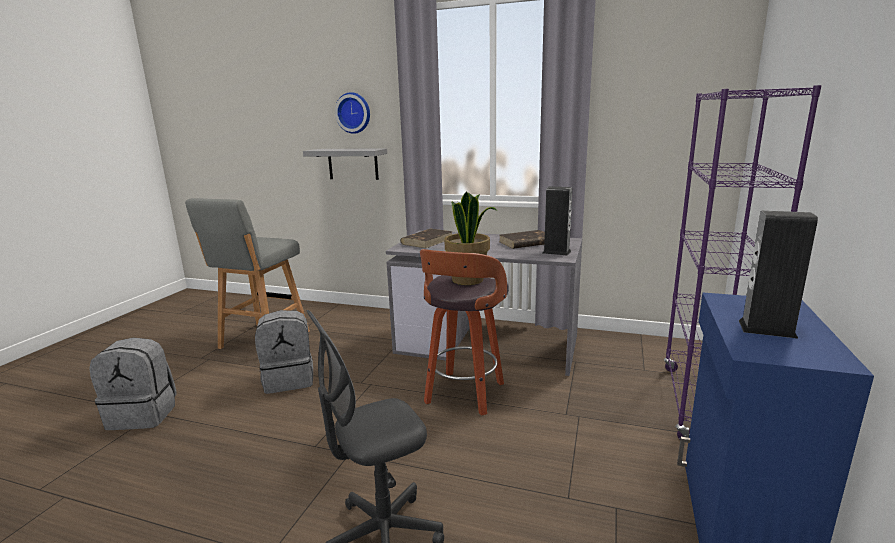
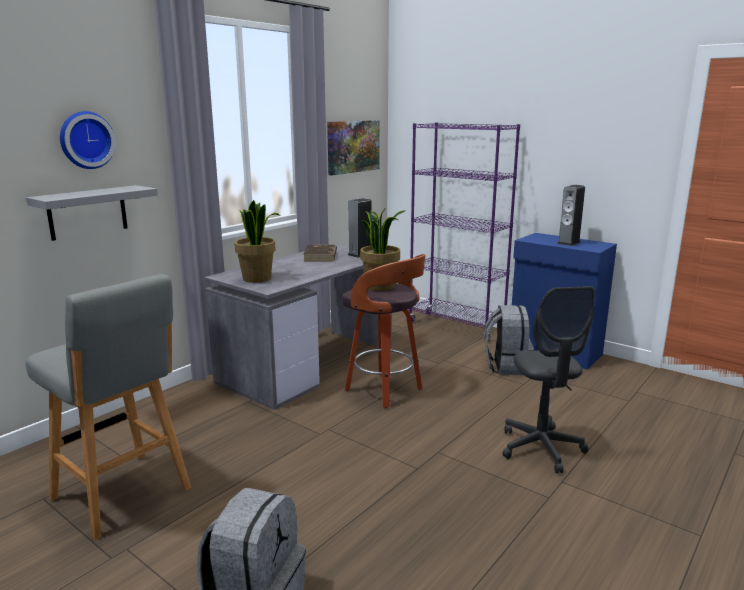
camera: 70 degrees left, 0 degrees up
grey backpack [255,310,313,394] -> grey backpack moved to [484,305,534,375]
brown book [400,229,453,248] -> potted plant [234,200,280,283]
none -> picture [327,120,380,175]

